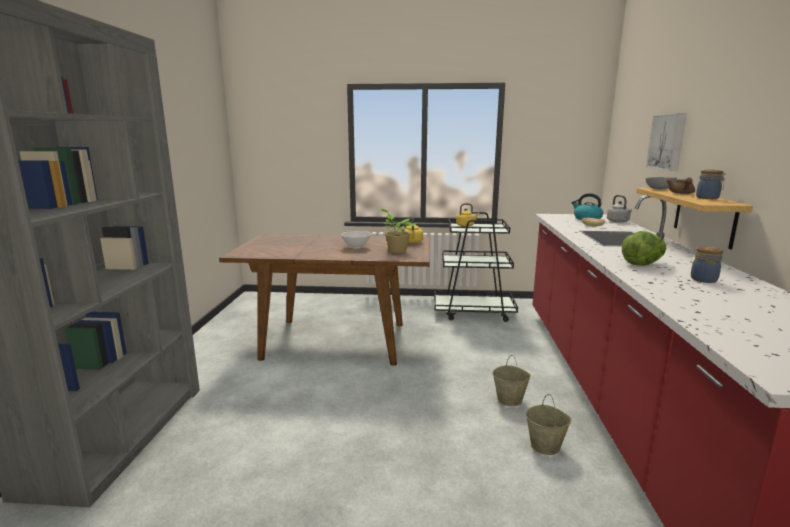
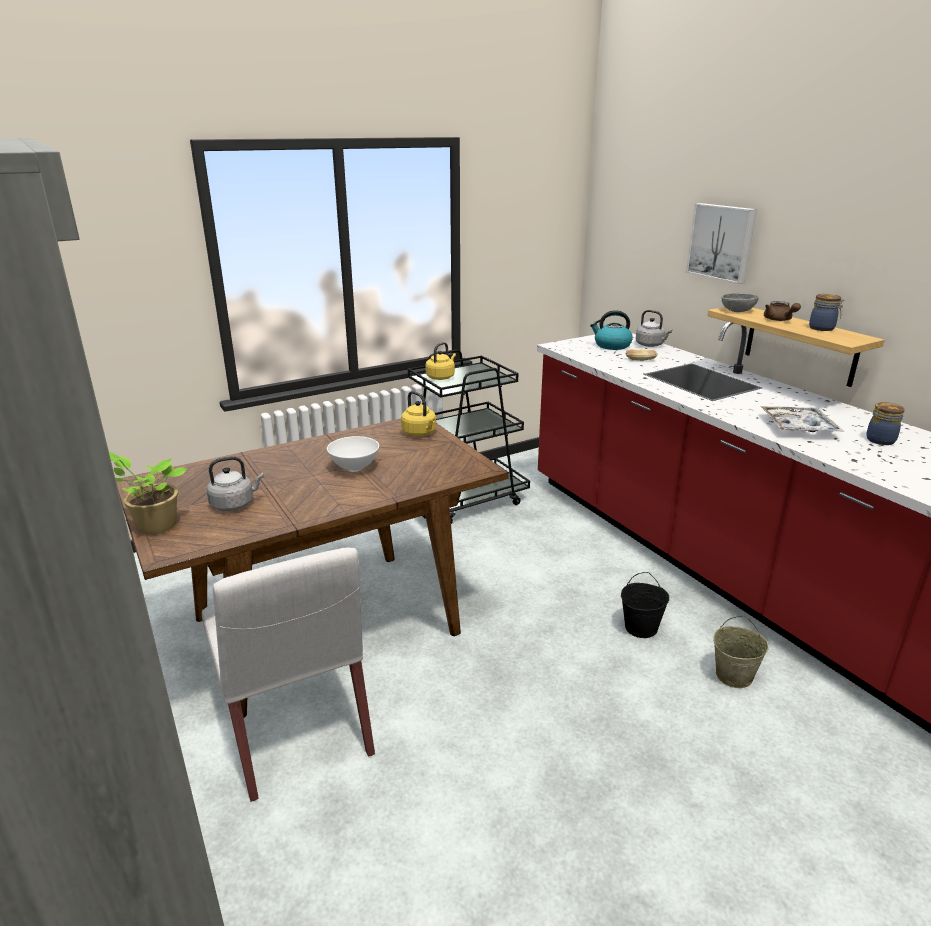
camera: 35 degrees left, 10 degrees up
potted plant [380,207,416,253] -> potted plant moved to [109,451,187,535]
beige bucket [493,355,531,406] -> black bucket [621,572,669,638]
lettuce [622,231,666,266] -> tray [760,406,844,432]
none -> white chair [202,548,375,802]
none -> grey kettle [207,456,264,511]

